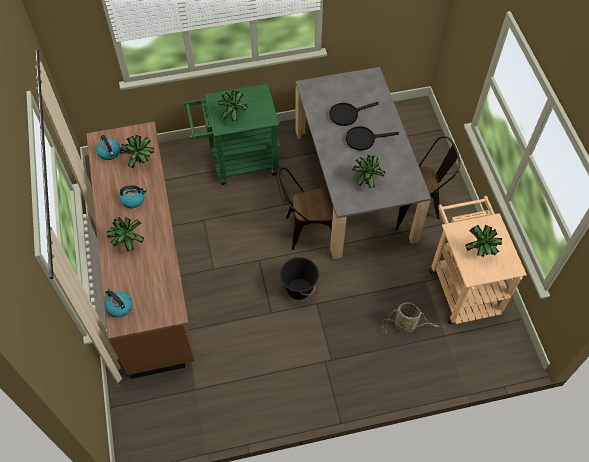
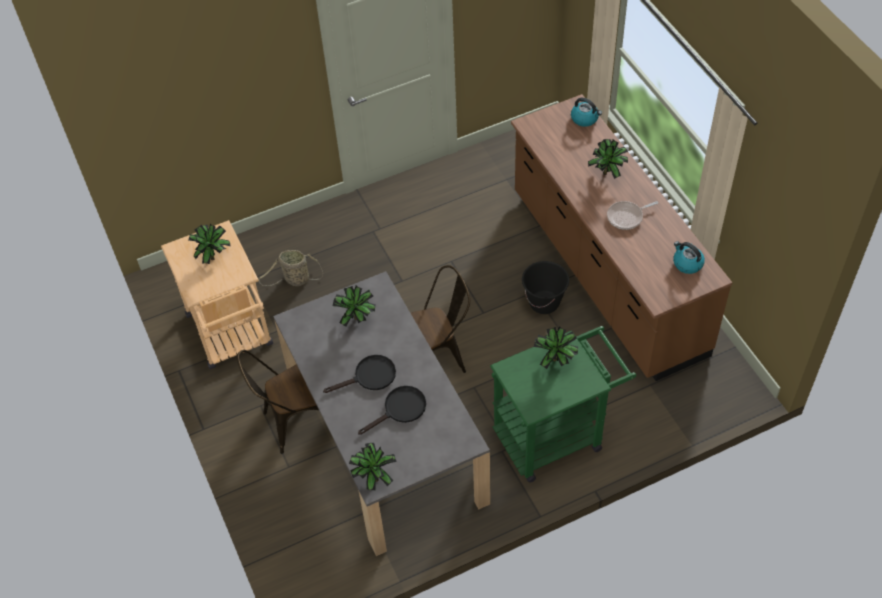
camera: 170 degrees right, 5 degrees down
kettle [119,185,147,208] -> frying pan [607,201,658,230]
potted plant [120,135,154,168] -> potted plant moved to [349,443,397,490]
black bucket [280,257,319,300] -> black bucket moved to [522,261,569,314]

